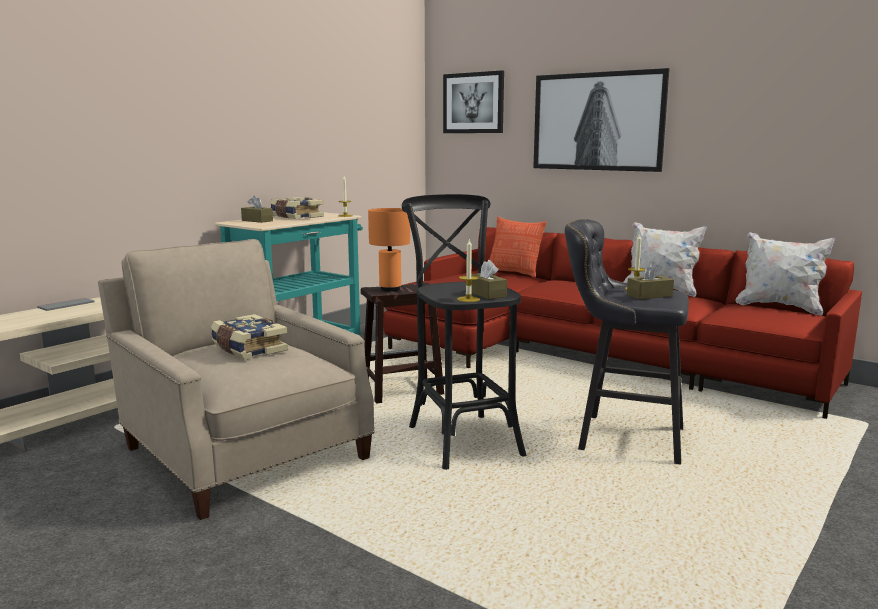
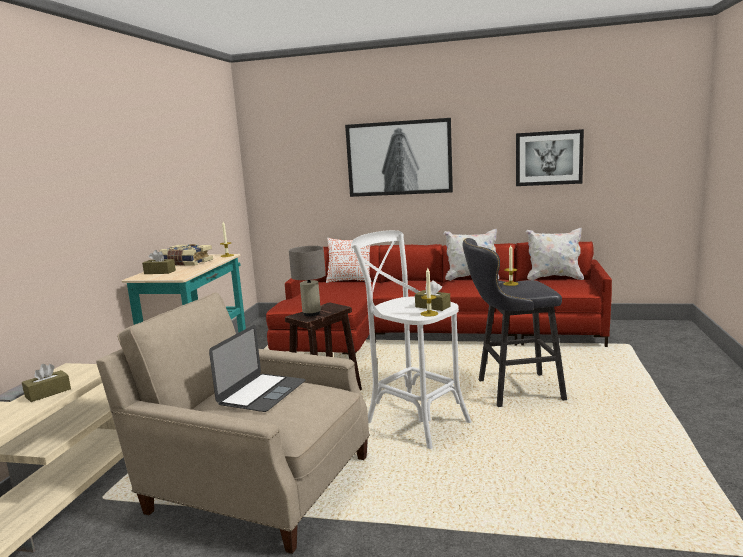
camera: 25 degrees left, 0 degrees up
book [211,314,288,360] -> laptop [209,325,305,412]
orange table lamp [368,208,410,292] -> grey table lamp [289,246,326,317]
black stool [402,194,526,470] -> white stool [351,230,472,449]
picture [443,70,504,133] -> picture moved to [516,129,584,186]
orange pillow [489,217,547,278] -> white pillow [326,238,371,283]
brown tissue box [627,262,674,300] -> brown tissue box moved to [22,364,71,402]

